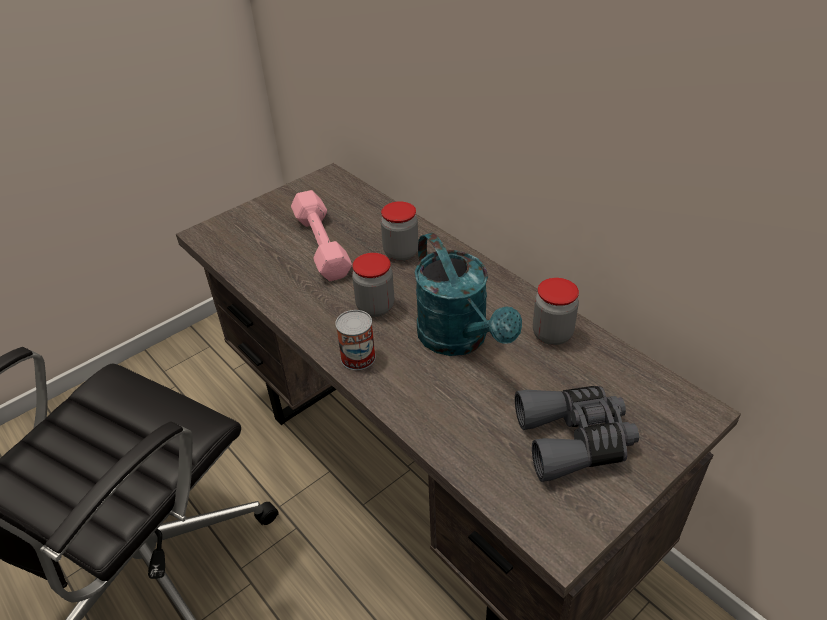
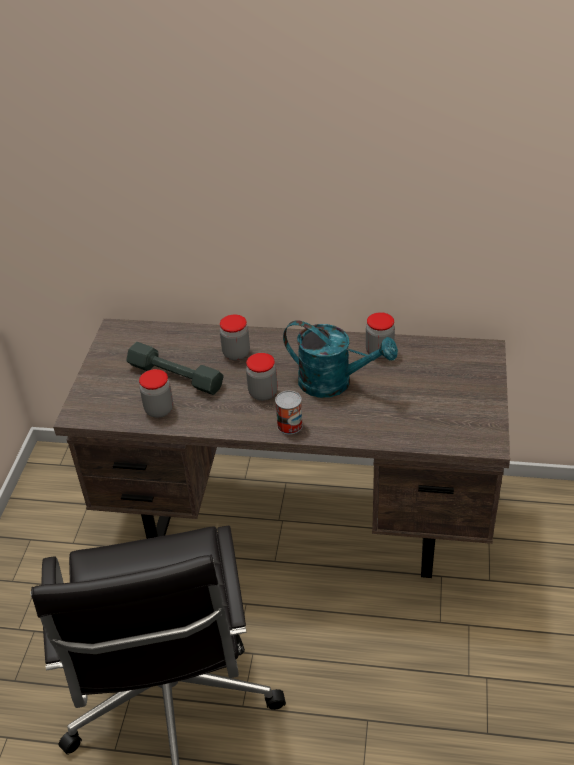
camera: 40 degrees left, 0 degrees up
pink dumbbell [291,190,352,281] -> grey dumbbell [126,342,224,395]
grey binoculars [515,386,639,482] -> none
none -> jar [139,369,173,418]

